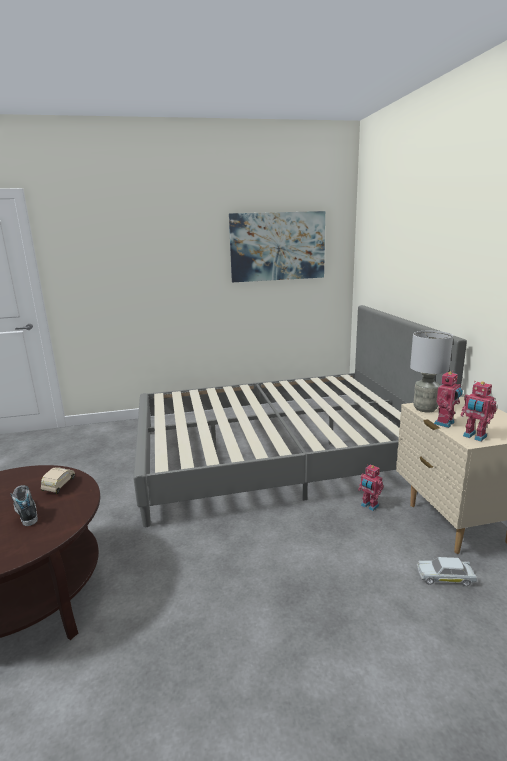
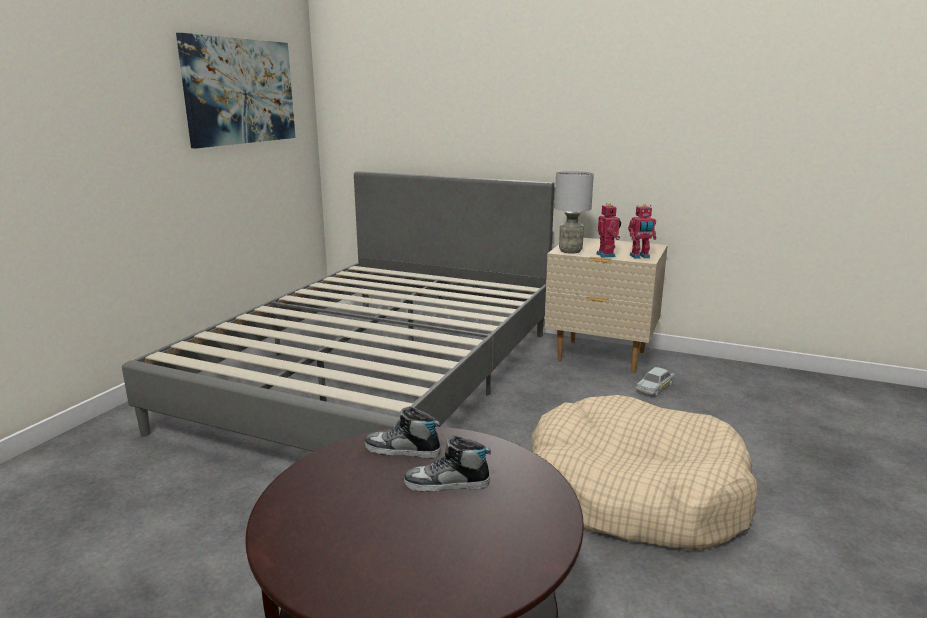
camera: 55 degrees left, 0 degrees up
beige toy car [41,468,75,494] -> shoe [365,407,441,459]
toy robot [358,464,384,511] -> none
none -> beige dog bed [531,395,757,551]

